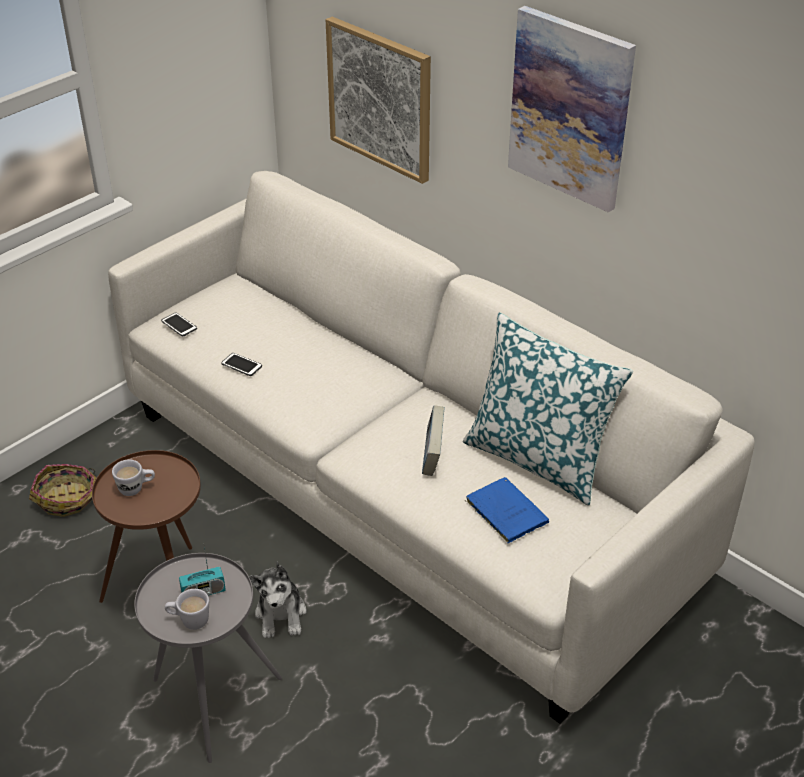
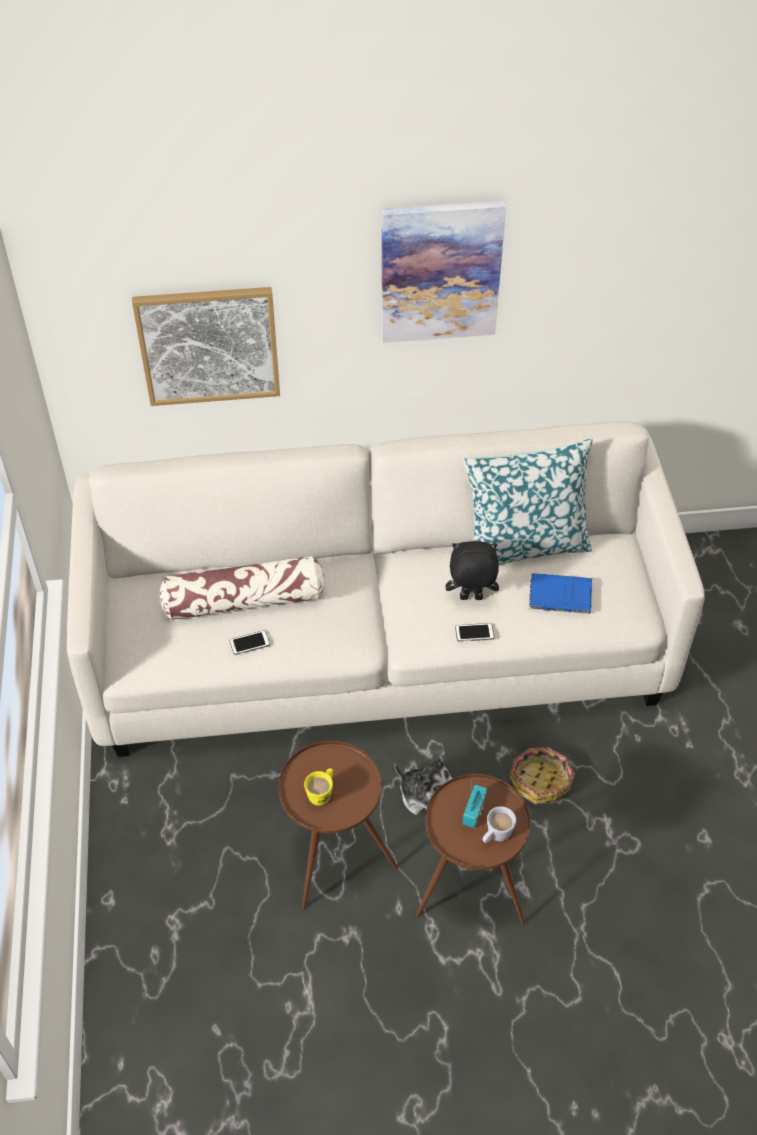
camera: 50 degrees left, 10 degrees up
basket [29,464,96,517] -> basket moved to [510,745,575,805]
white mug [112,460,155,496] -> yellow mug [304,768,333,806]
grey side table [134,553,282,763] -> brown side table [416,774,531,924]
phone [161,313,197,337] -> phone moved to [455,623,494,642]
book [422,405,445,476] -> black plush toy [446,541,499,600]
none -> pillow [159,556,324,620]

